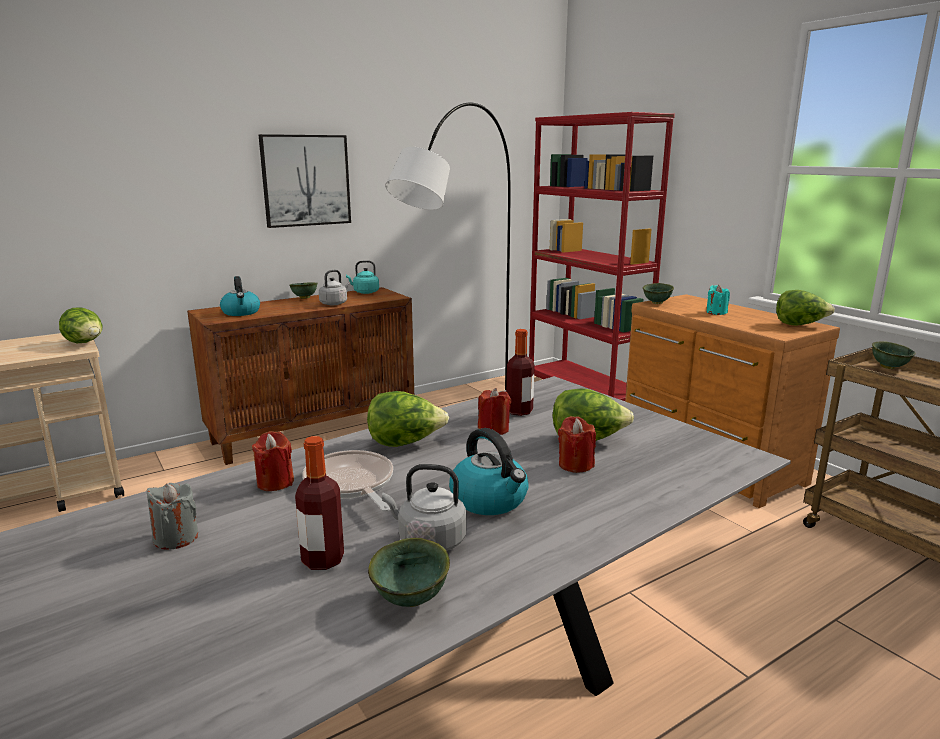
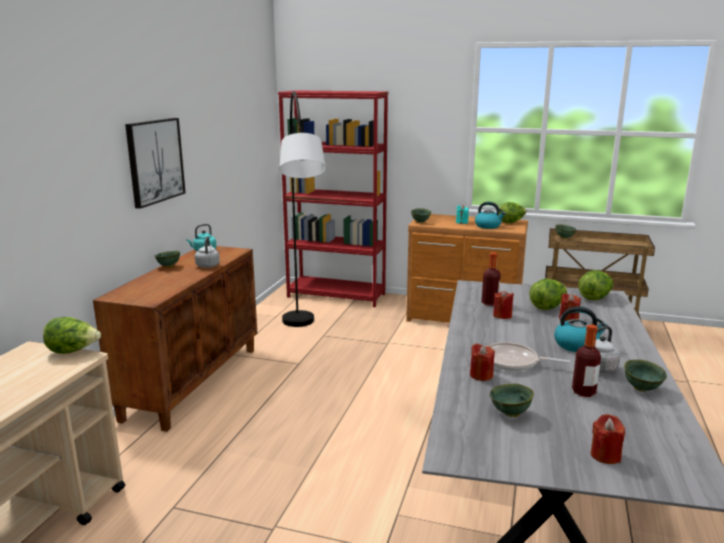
camera: 40 degrees left, 0 degrees up
grey candle [147,483,199,550] -> green bowl [490,384,534,417]
kettle [220,276,260,316] -> kettle moved to [475,202,506,229]
lettuce [367,391,449,447] -> lettuce moved to [578,270,613,300]
none -> red candle [591,414,625,464]

